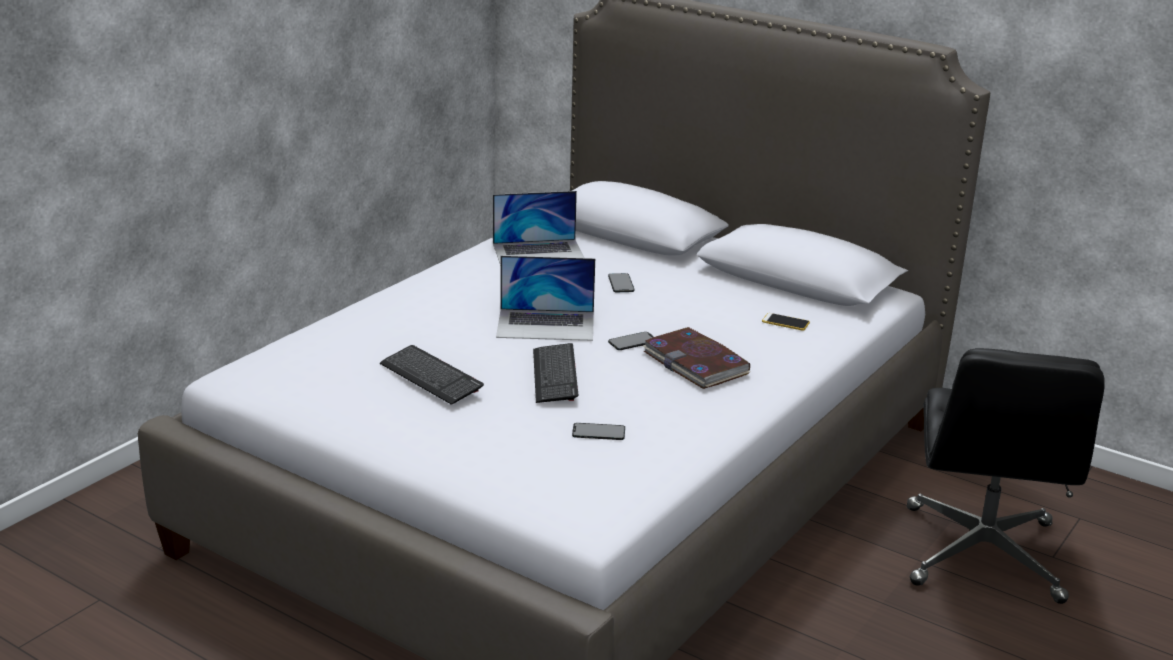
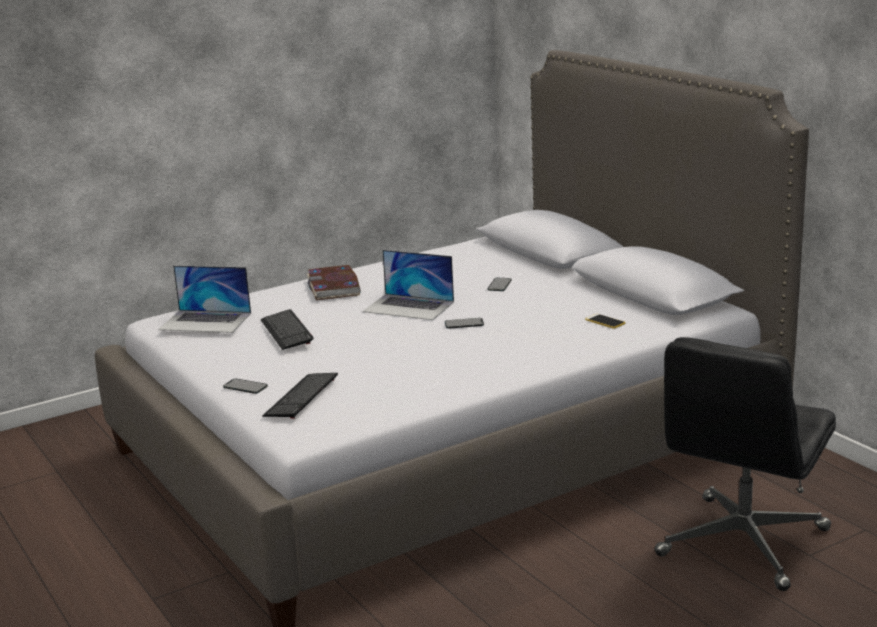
camera: 25 degrees right, 5 degrees down
laptop [493,191,584,266] -> laptop moved to [158,265,251,333]
keyboard [533,343,578,403] -> keyboard moved to [262,373,338,419]
phone [572,423,625,440] -> phone moved to [223,378,268,394]
book [642,327,750,389] -> book moved to [307,265,361,300]

